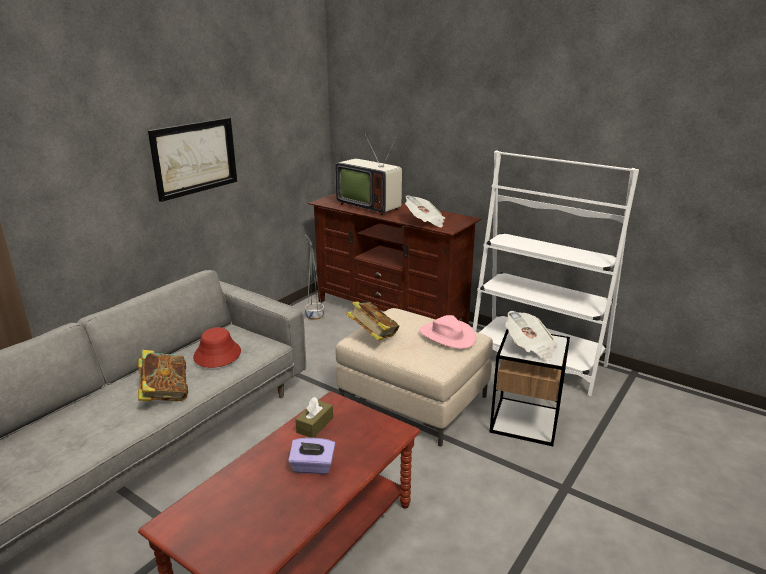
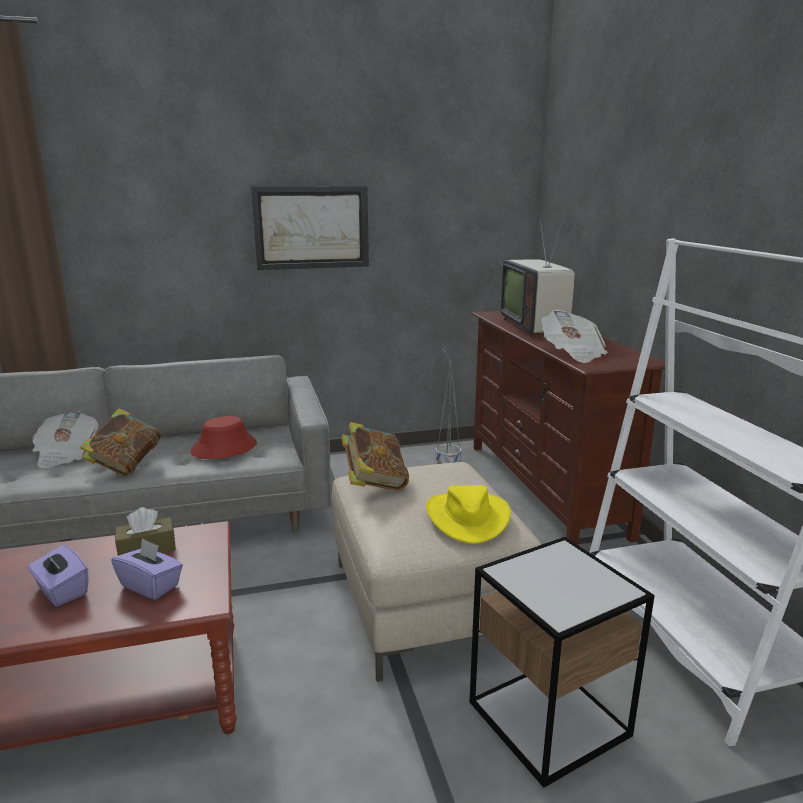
camera: 40 degrees right, 5 degrees down
pink hat [419,315,476,349] -> yellow hat [426,485,511,544]
newspaper [505,311,557,361] -> newspaper moved to [32,411,99,468]
none -> purple tissue box [111,538,183,600]

